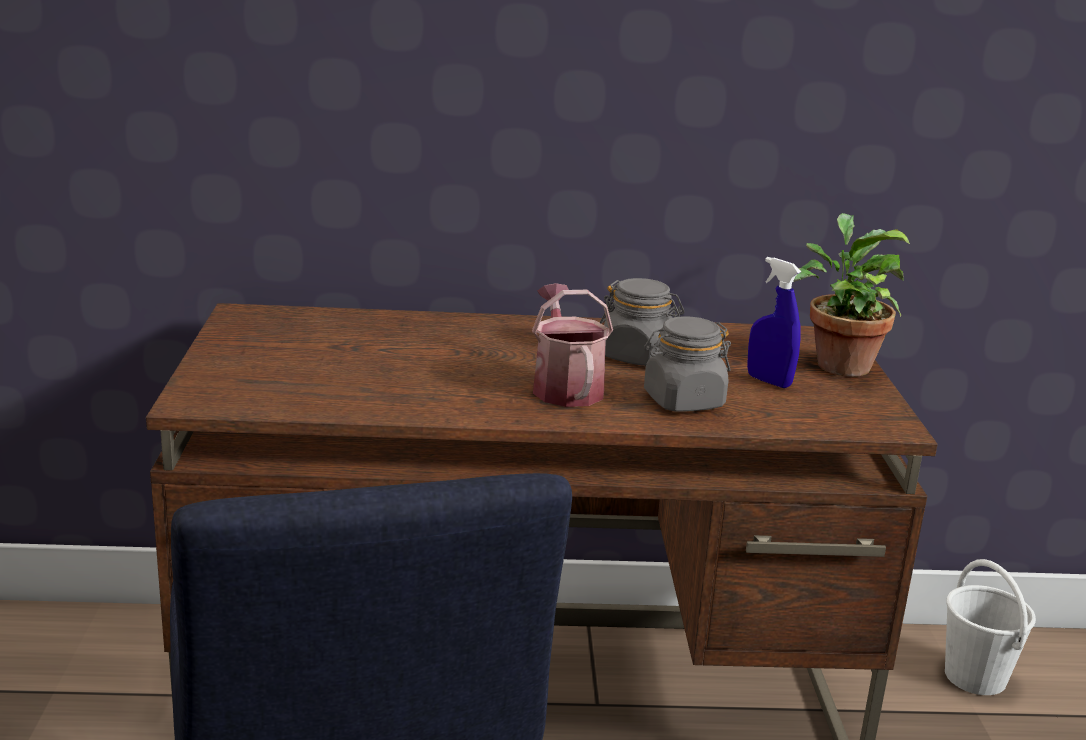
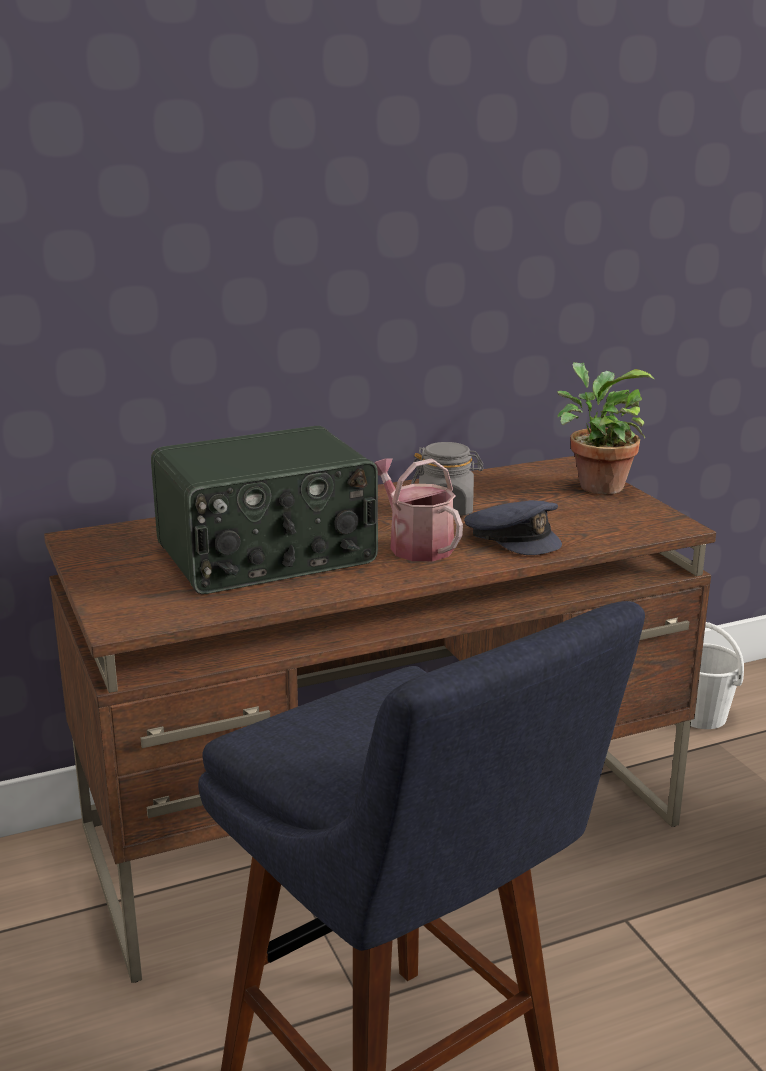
camera: 20 degrees left, 0 degrees up
grey jar [644,316,731,412] -> grey cap [464,500,562,555]
blue spray bottle [747,257,801,388] -> none
none -> radio [151,426,378,594]

